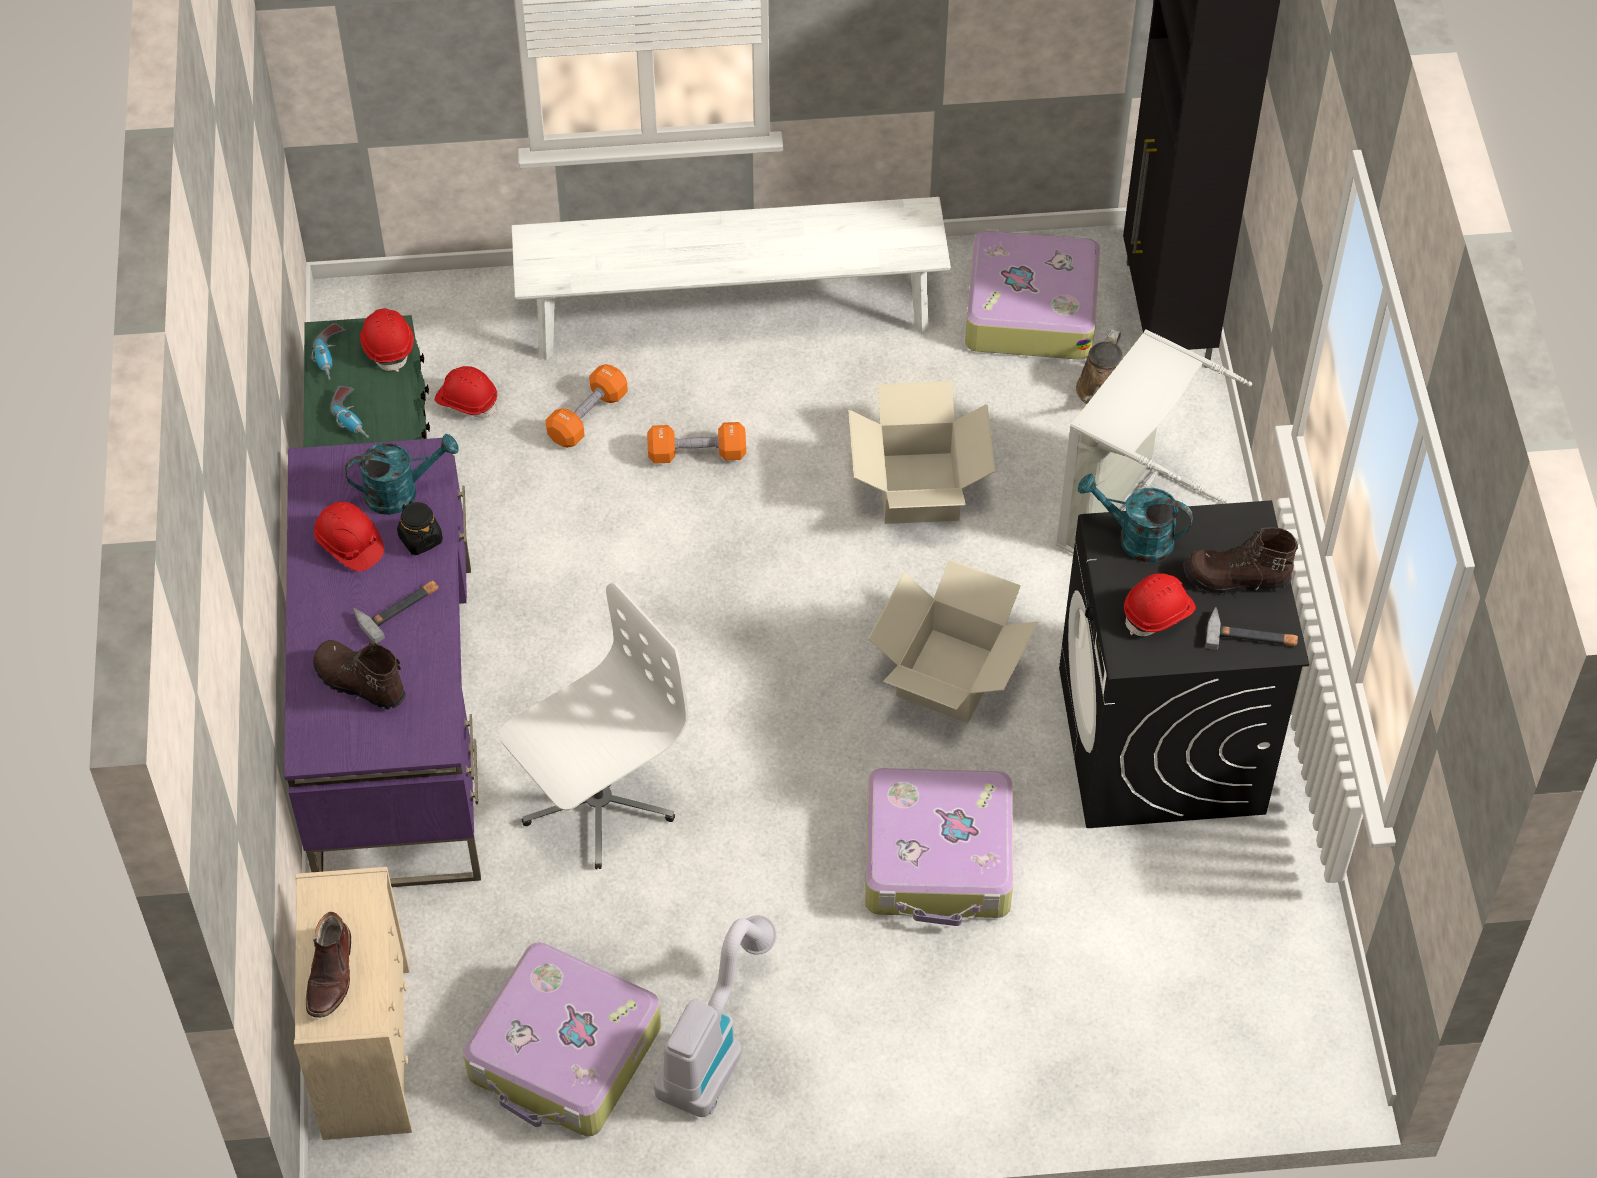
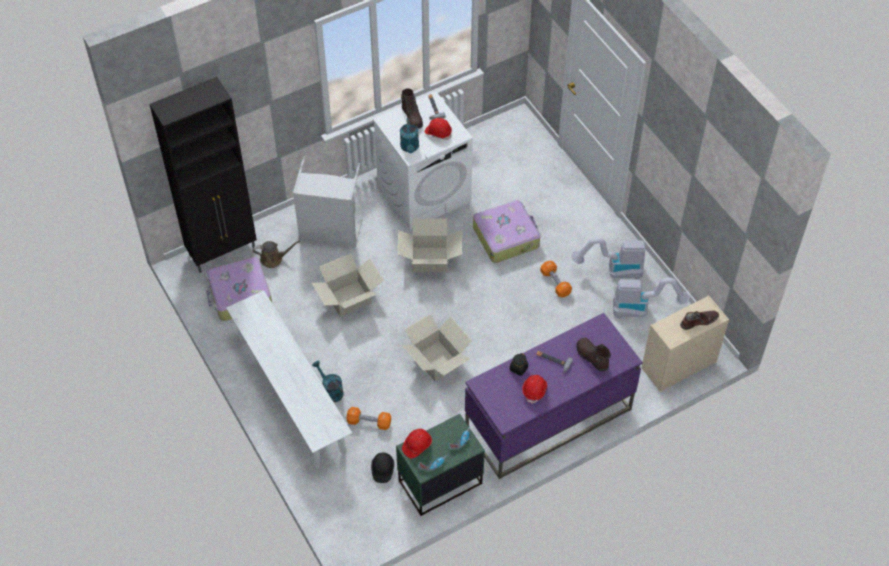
camera: 115 degrees left, 0 degrees up
brown boot [313,640,406,709] -> brown boot turned 135 degrees clockwise [576,338,611,372]
turquoise watering can [345,434,459,515] -> turquoise watering can moved to [312,361,344,402]
red hard hat [435,366,497,418] -> black hard hat [371,452,394,483]
suitcase [463,942,661,1136] -> vacuum cleaner [613,278,690,318]
white office chair [499,583,688,869] -> none
orange dumbbell [647,422,746,464] -> orange dumbbell moved to [540,261,572,297]
black washing machine [1059,500,1309,828] -> white washing machine [373,92,473,230]
none -> cardboard box [402,314,472,381]

